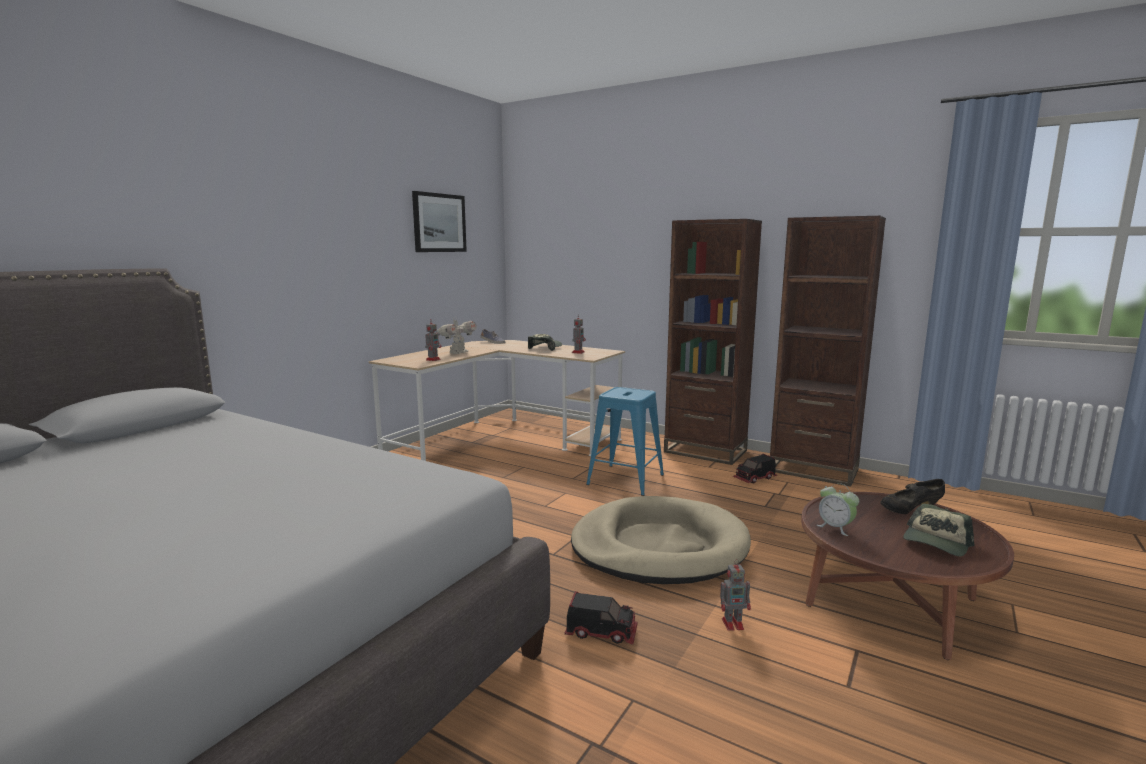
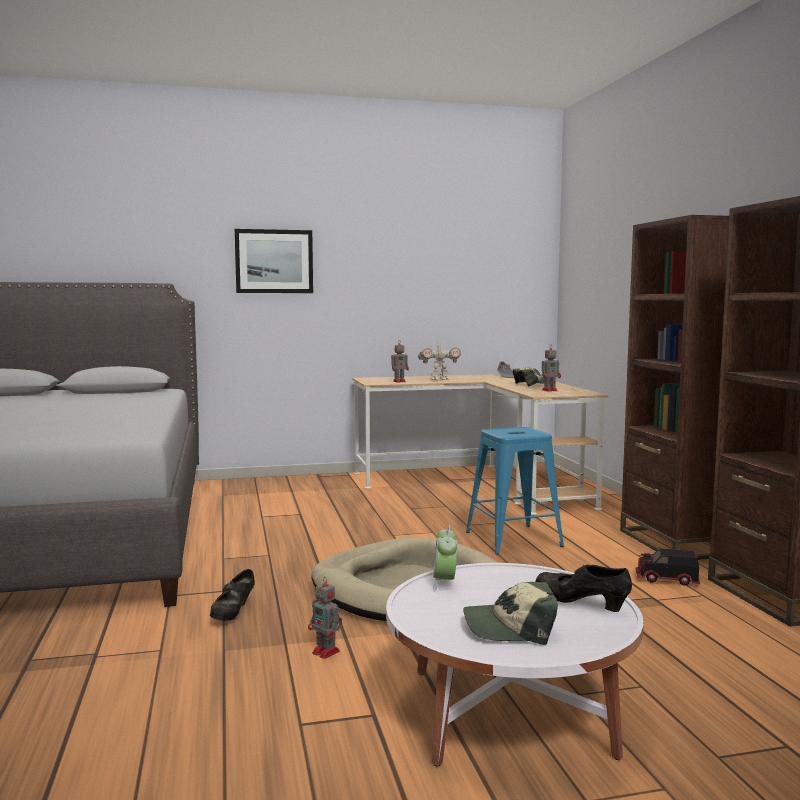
camera: 45 degrees right, 5 degrees down
picture [412,191,467,252] -> picture moved to [235,229,313,293]
toy truck [565,591,638,644] -> black shoe [210,569,255,621]
brown coffee table [801,492,1014,660] -> white coffee table [386,563,644,767]

